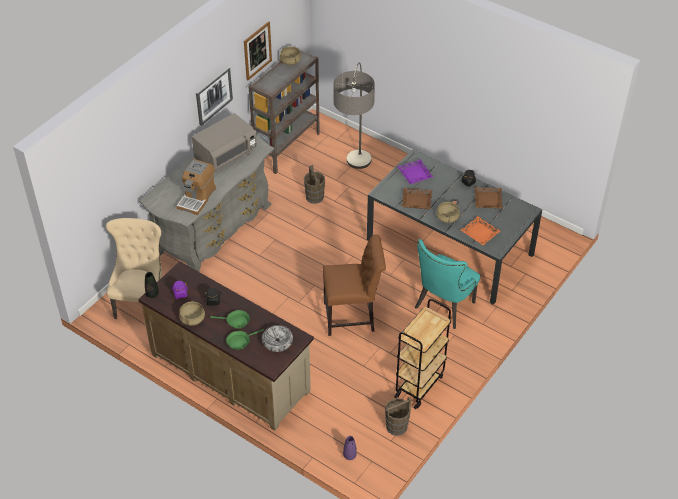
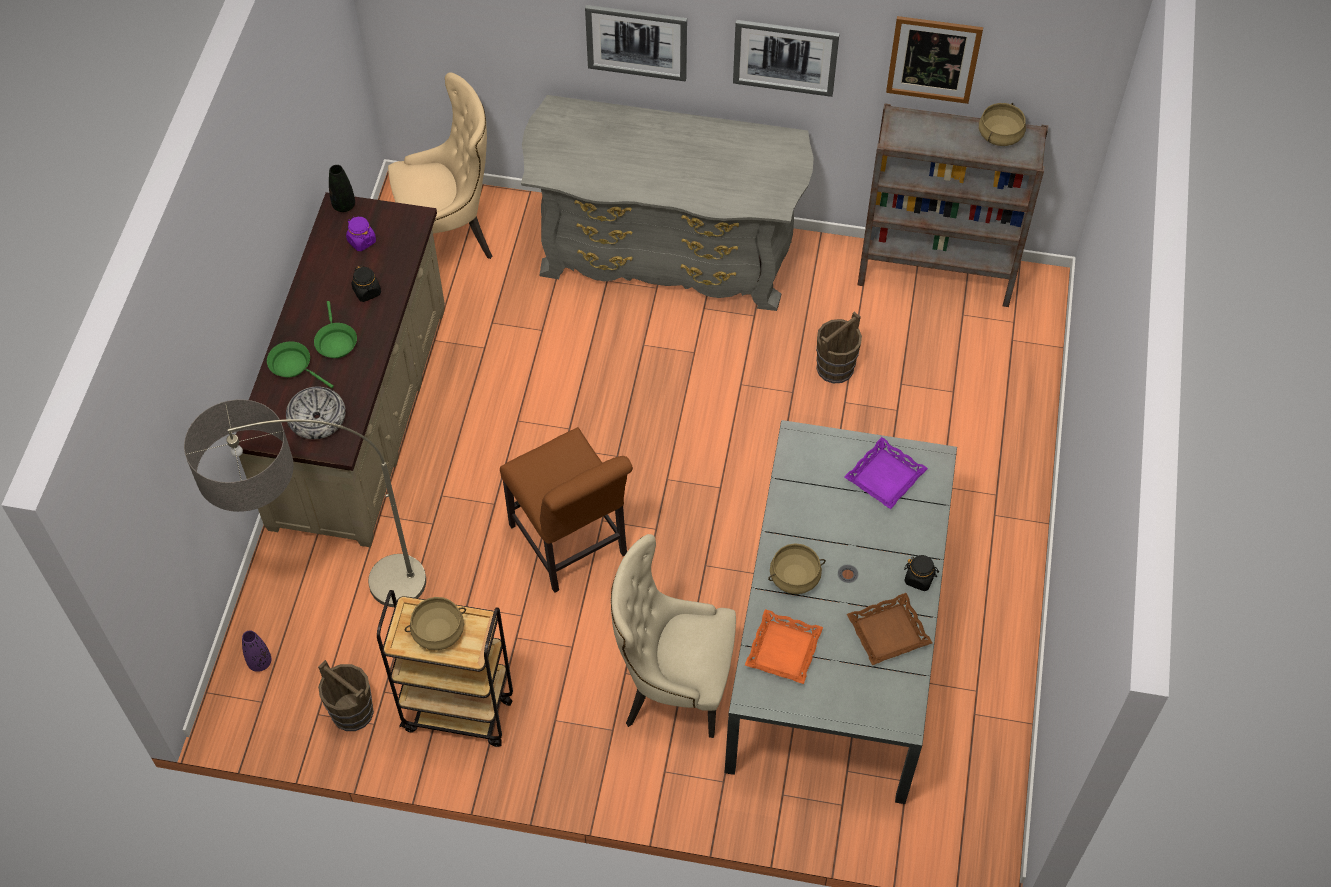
camera: 65 degrees right, 10 degrees up
coffee machine [177,159,216,215] -> none
beige cooking pot [179,300,205,326] -> beige cooking pot moved to [405,597,466,650]
grey microwave [192,113,257,171] -> none
floor lamp [333,62,375,169] -> floor lamp moved to [184,399,426,607]
brown tray [402,188,432,209] -> none
turquoise chair [415,239,480,329] -> beige chair [611,534,736,738]
none -> picture [585,5,687,82]

